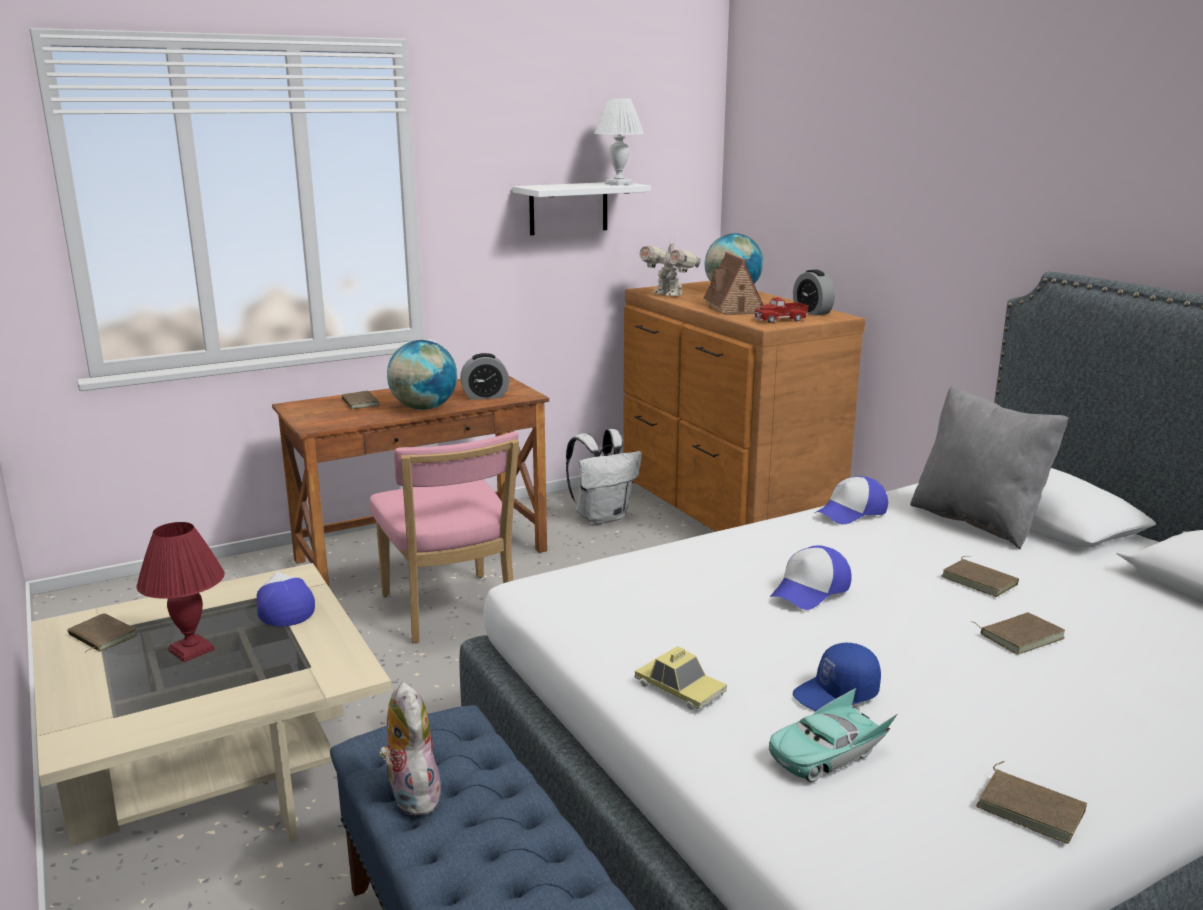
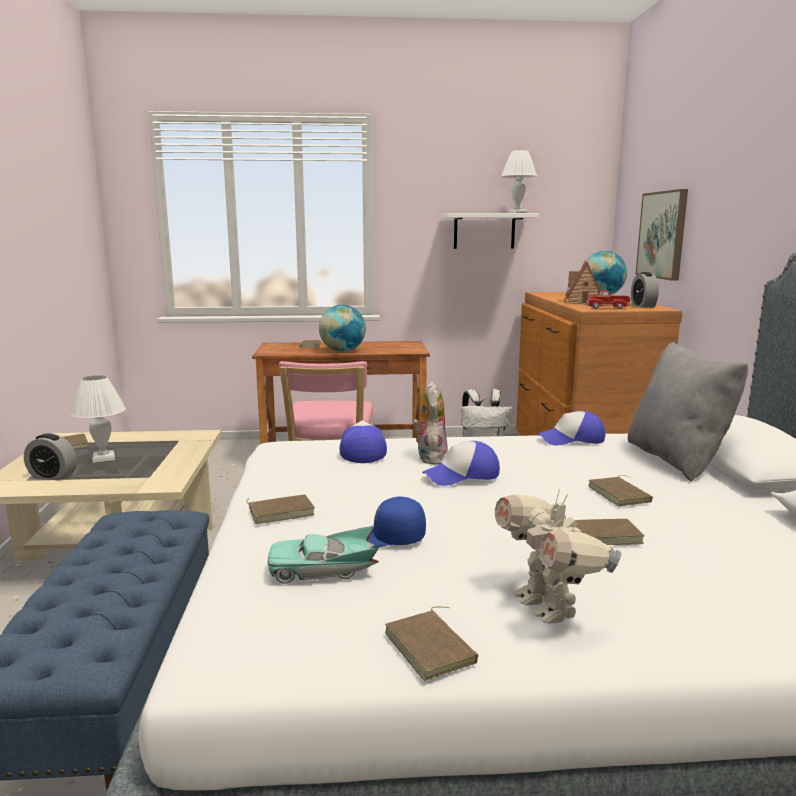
camera: 25 degrees right, 5 degrees down
red table lamp [136,522,225,662] -> white table lamp [70,375,126,463]
cap [256,572,315,627] -> cap moved to [339,421,387,463]
plush toy [378,682,441,815] -> plush toy moved to [413,382,448,465]
alarm clock [460,353,509,400] -> alarm clock moved to [24,434,77,481]
toy car [635,646,727,710] -> brown book [246,495,315,524]
toy robot [639,237,701,296] -> toy robot moved to [495,489,621,624]
none -> picture [635,189,688,281]

